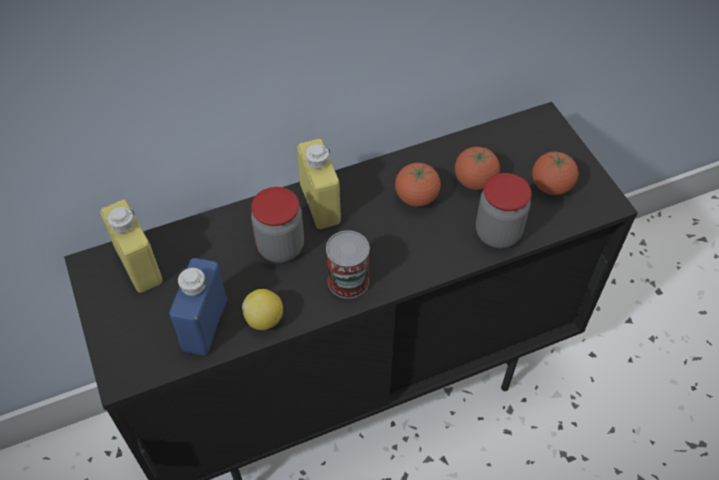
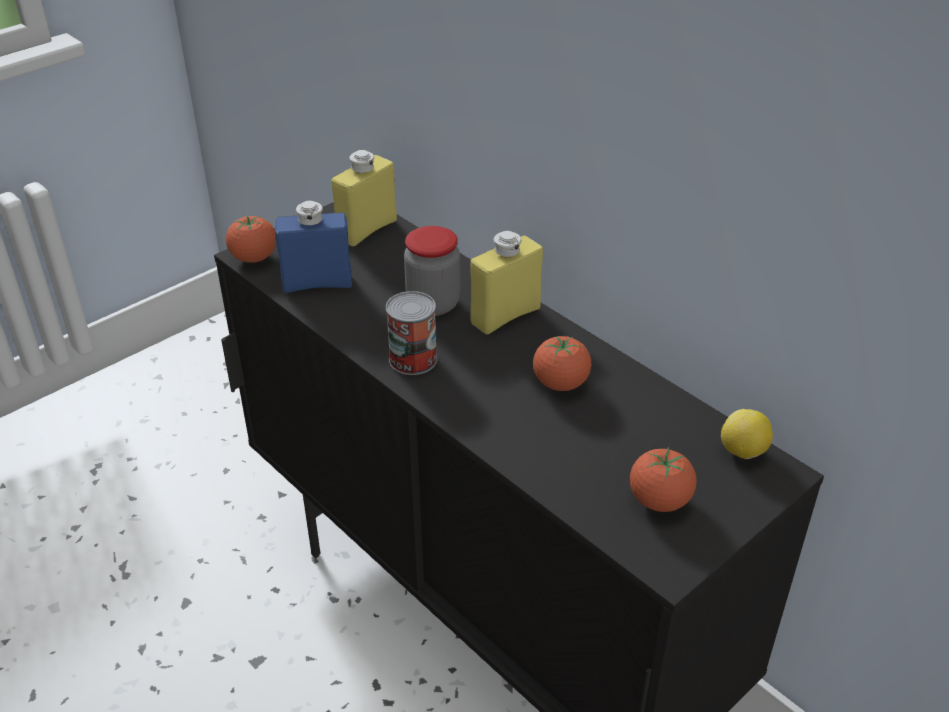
camera: 70 degrees right, 15 degrees down
lemon [242,289,283,330] -> lemon moved to [721,409,773,459]
tomato [455,147,500,190] -> tomato moved to [226,216,276,263]
jar [476,173,532,248] -> none

